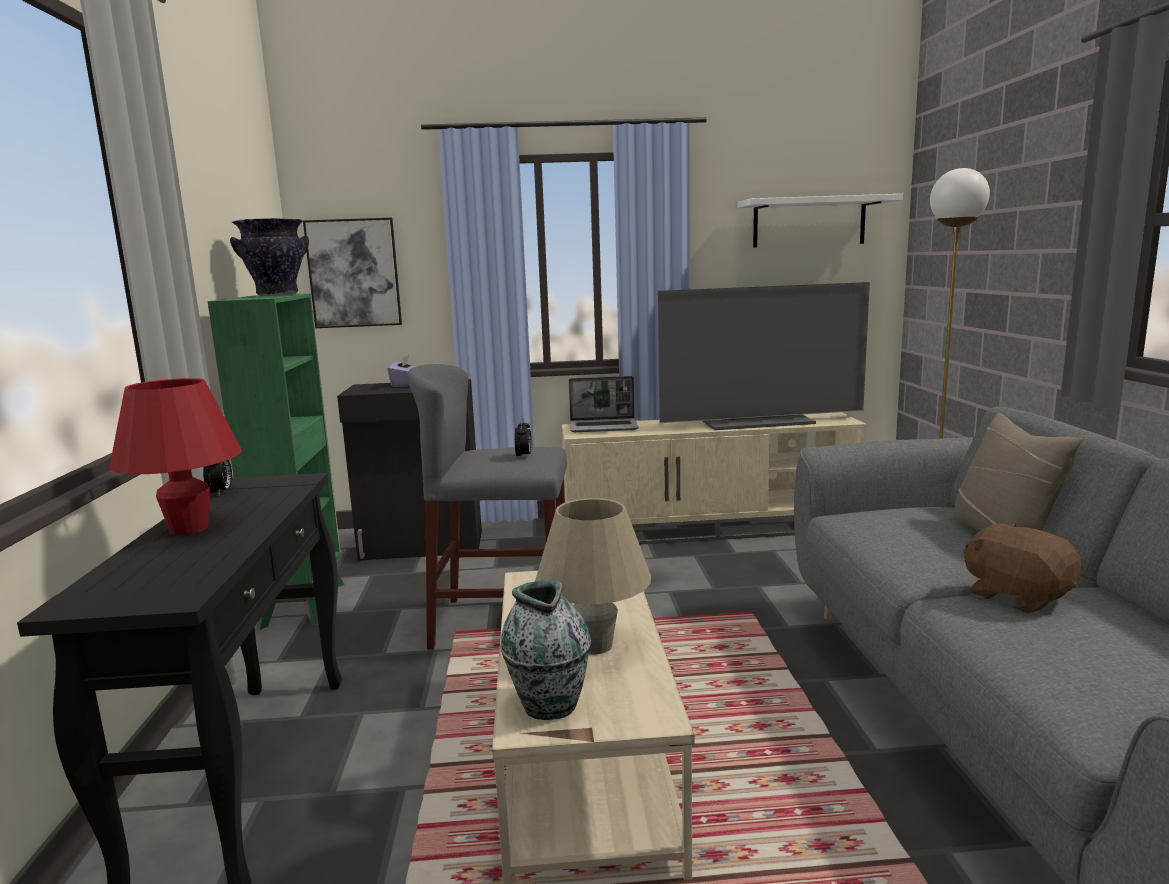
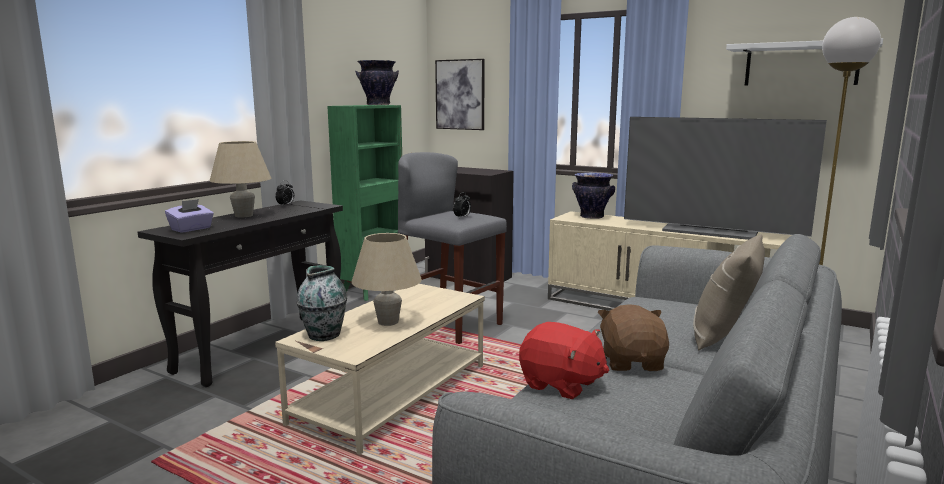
camera: 35 degrees right, 0 degrees up
red table lamp [109,378,242,535] -> beige table lamp [210,141,271,218]
purple tissue box [387,355,417,387] -> purple tissue box moved to [165,199,214,233]
laptop [569,376,638,432] -> vase [572,173,615,219]
none -> red plush toy [519,322,609,399]

